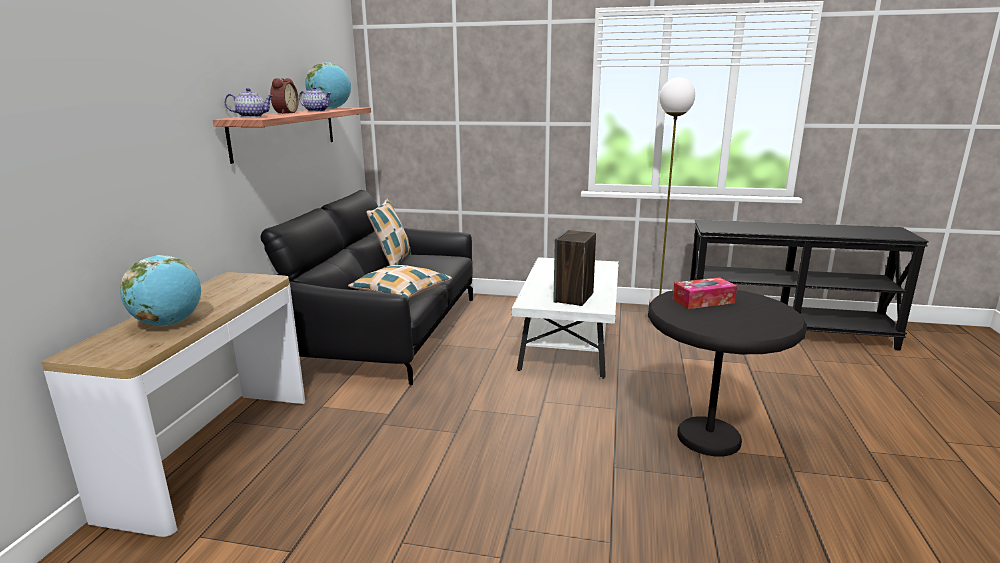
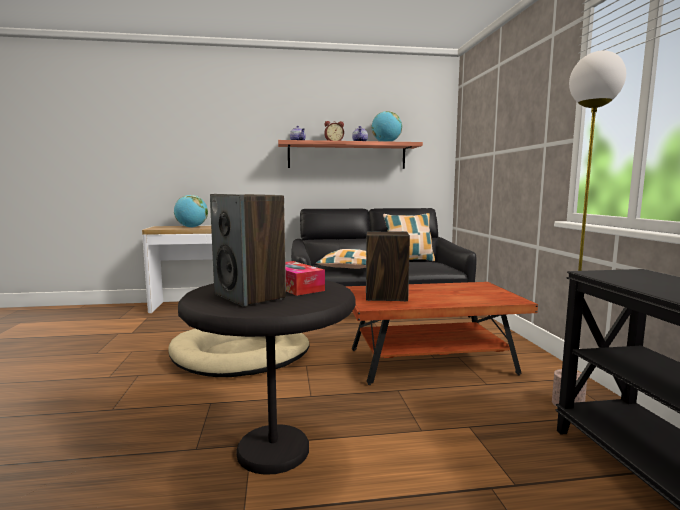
camera: 70 degrees right, 10 degrees down
white coffee table [512,257,619,379] -> brown coffee table [345,282,538,385]
none -> beige dog bed [168,329,310,377]
none -> speaker [210,194,286,307]

